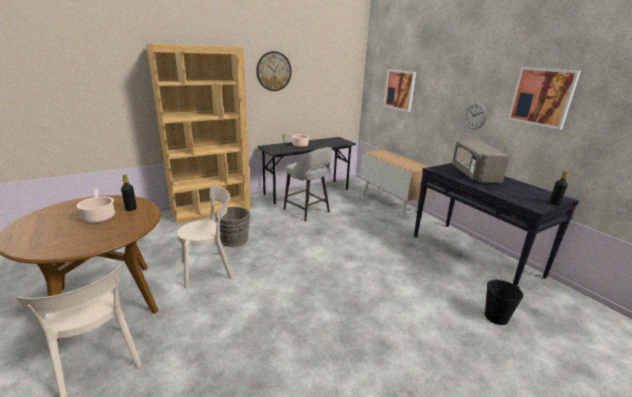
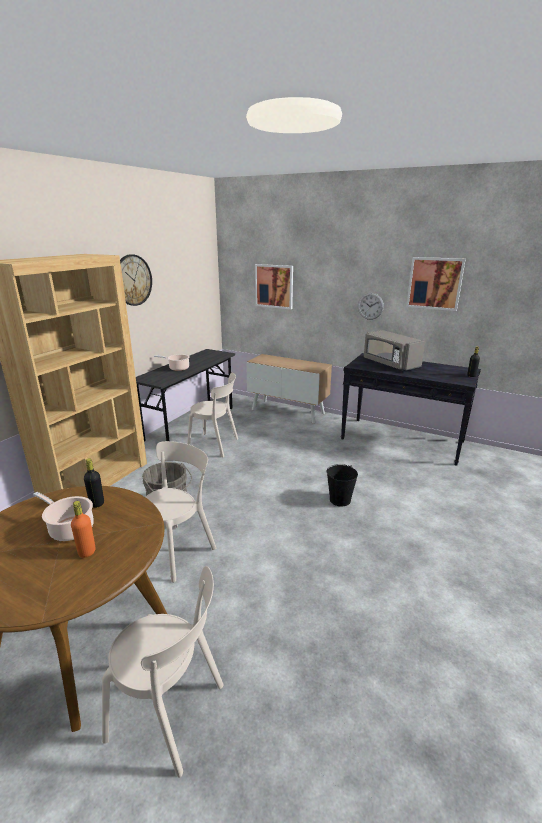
camera: 30 degrees left, 0 degrees up
grey stool [284,147,332,221] -> beige chair [187,373,238,458]
black bucket [485,279,523,325] -> black bucket moved to [327,464,358,506]
none -> orange bottle [71,501,96,558]

